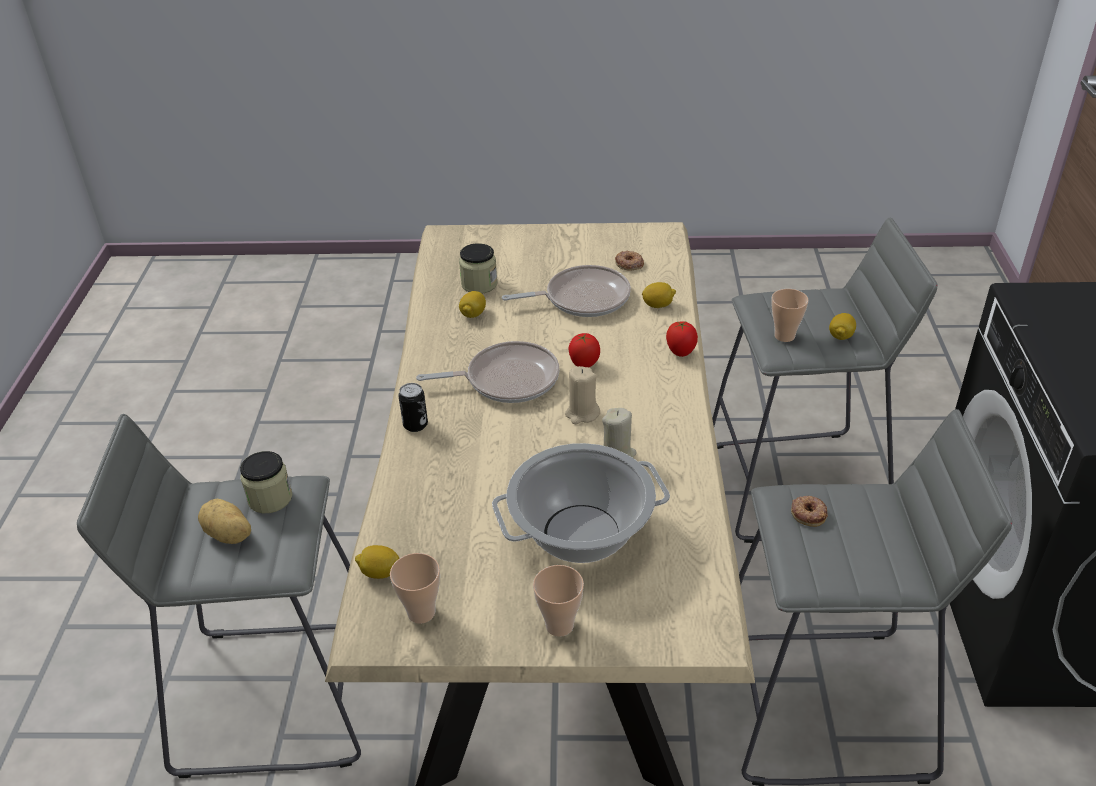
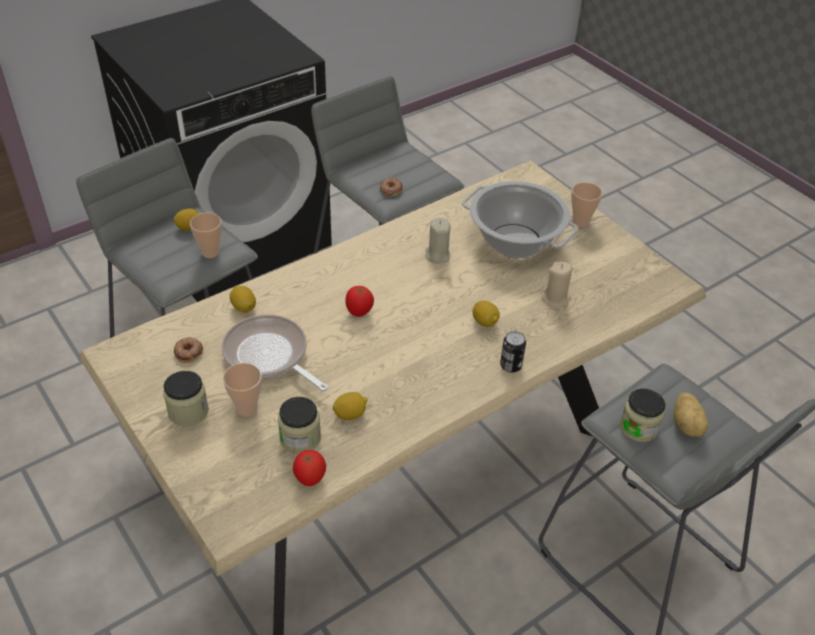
camera: 130 degrees left, 5 degrees up
lemon [355,545,400,579] -> lemon moved to [472,301,500,327]
cup [390,553,440,624] -> cup moved to [223,363,262,417]
frying pan [416,341,560,403] -> none
beige candle [565,366,600,424] -> beige candle moved to [542,262,573,308]
tomato [666,321,698,357] -> tomato moved to [293,450,326,486]
none -> jar [163,371,209,426]

